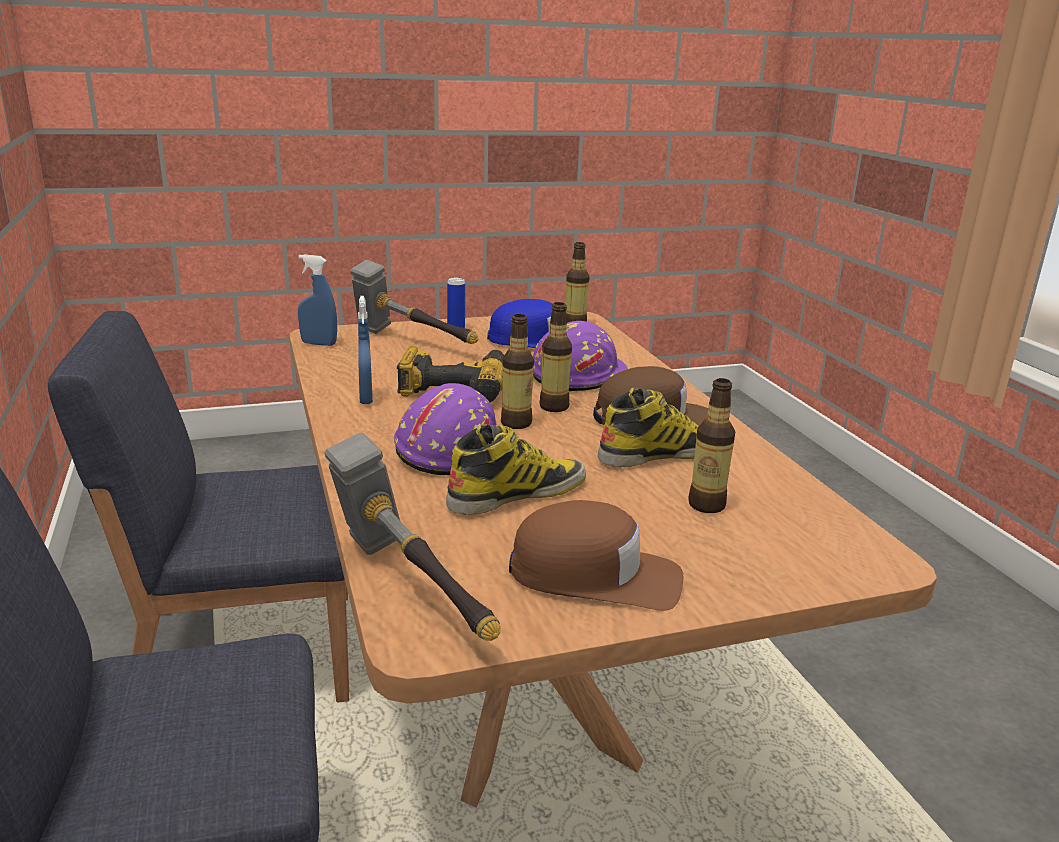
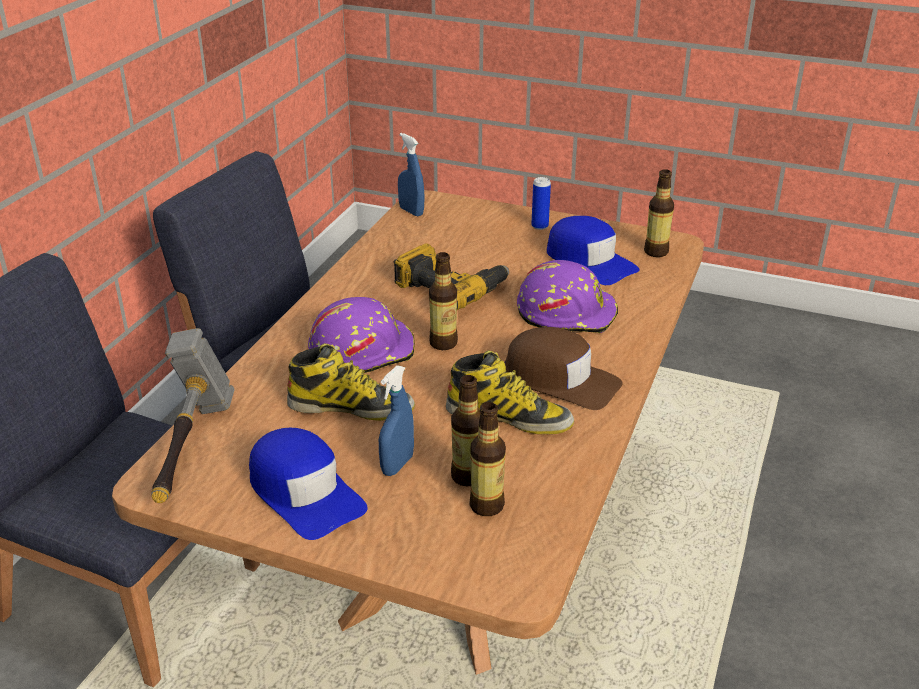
camera: 40 degrees right, 10 degrees up
hammer [351,260,478,344] -> none
blue spray bottle [358,296,373,404] -> blue spray bottle moved to [379,365,414,476]
brown cap [509,500,683,611] -> blue cap [249,428,368,540]
bottle [539,302,572,412] -> bottle moved to [469,402,506,516]

